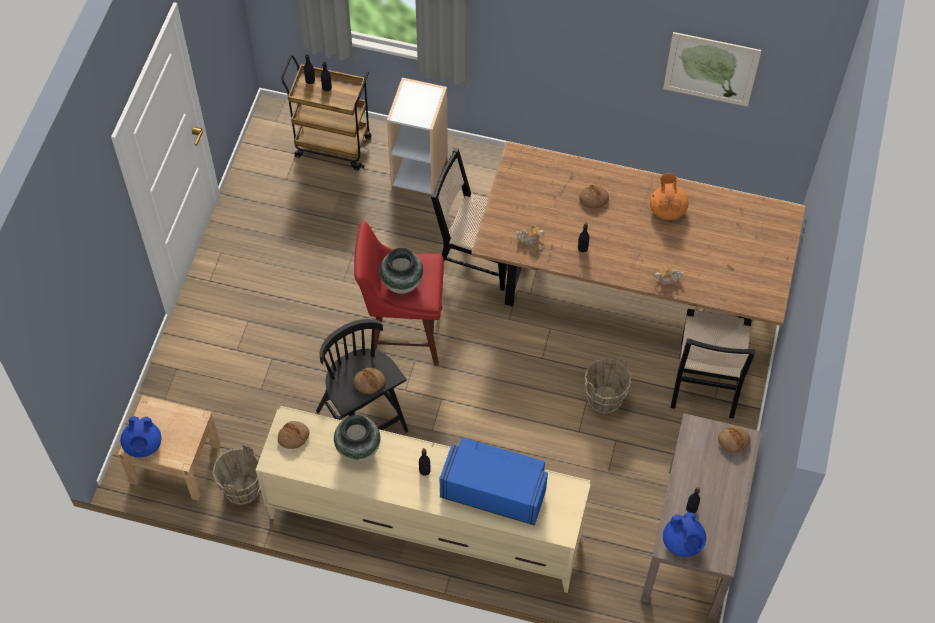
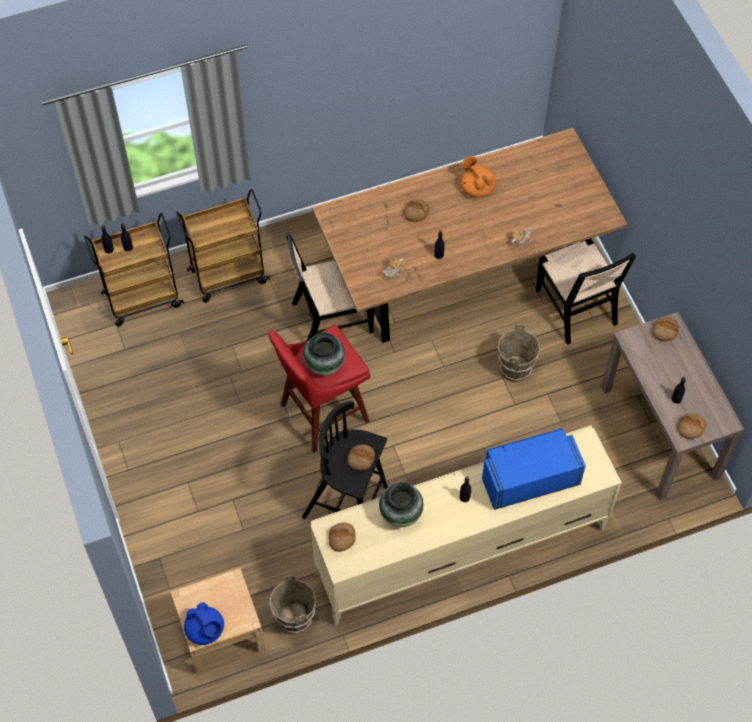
camera: 35 degrees left, 0 degrees up
bookcase [387,78,448,195] -> brown cart [176,189,270,303]
picture [663,32,762,107] -> none
blue teapot [663,512,706,557] -> bread [678,413,706,439]

